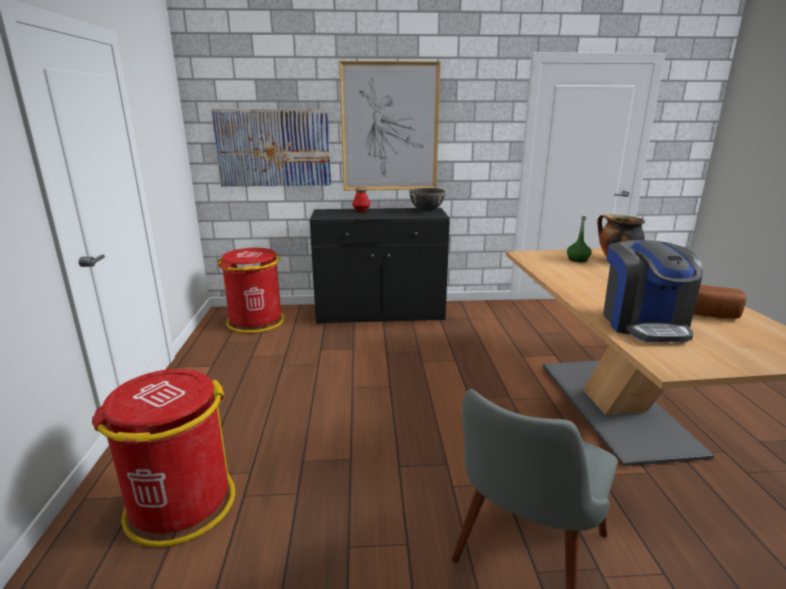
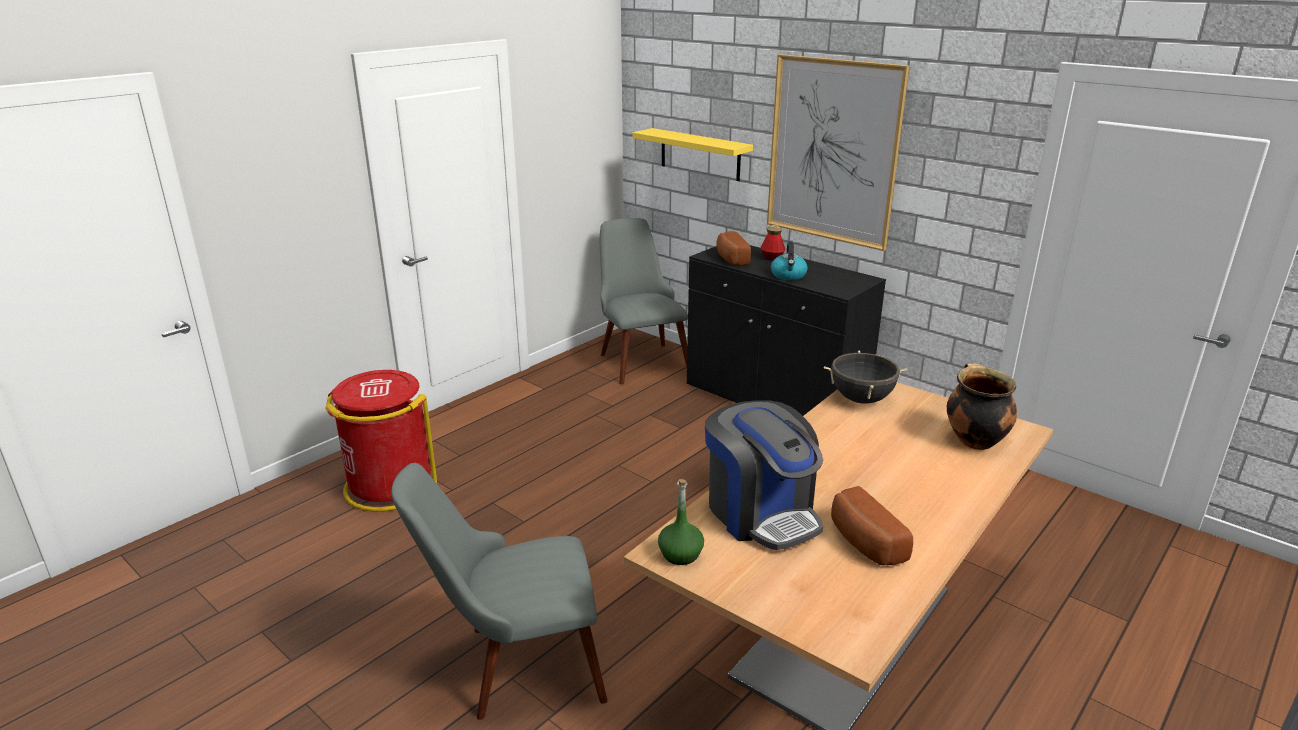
camera: 45 degrees right, 5 degrees up
picture [211,109,331,187] -> yellow shelf [633,128,753,181]
red trash can [218,248,285,333] -> grey chair [600,218,688,385]
black cooking pot [409,188,445,211] -> black cooking pot moved to [824,351,908,404]
green bottle [567,216,591,262] -> green bottle moved to [658,479,704,565]
coffee machine [603,240,703,342] -> coffee machine turned 75 degrees counterclockwise [705,400,823,550]
none -> bread [717,231,751,266]
none -> kettle [771,241,808,280]

